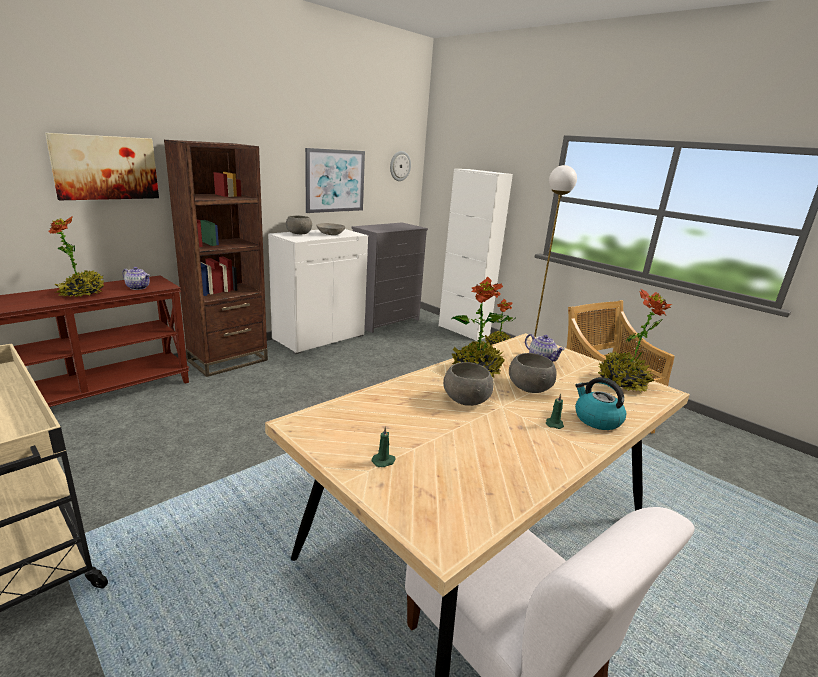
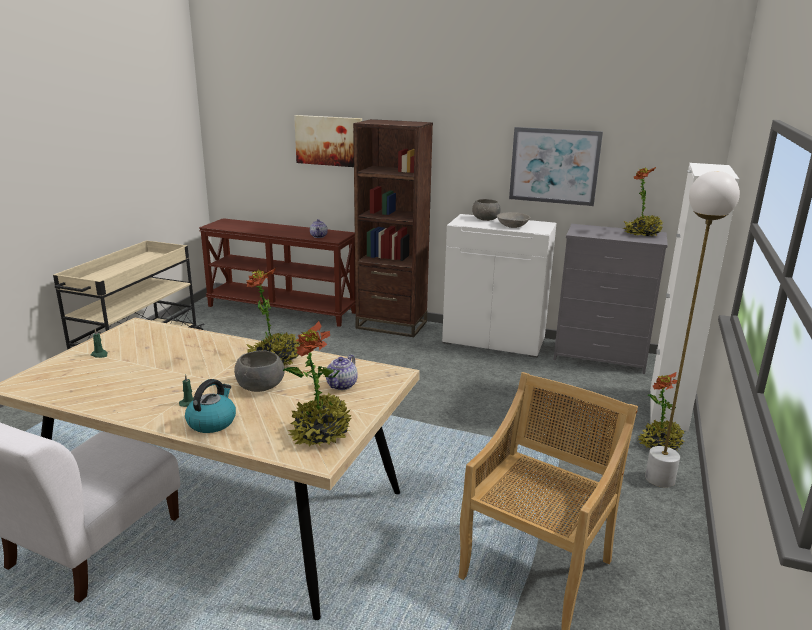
camera: 65 degrees right, 0 degrees up
potted plant [48,216,104,297] -> potted plant moved to [622,167,664,236]
wall clock [390,151,411,181] -> none
grey bowl [443,362,494,406] -> none

